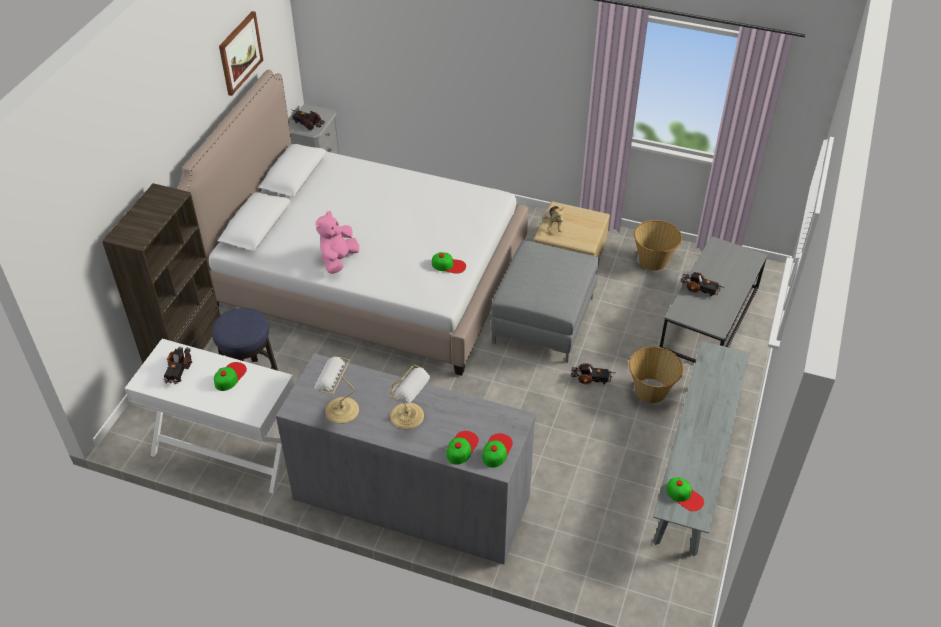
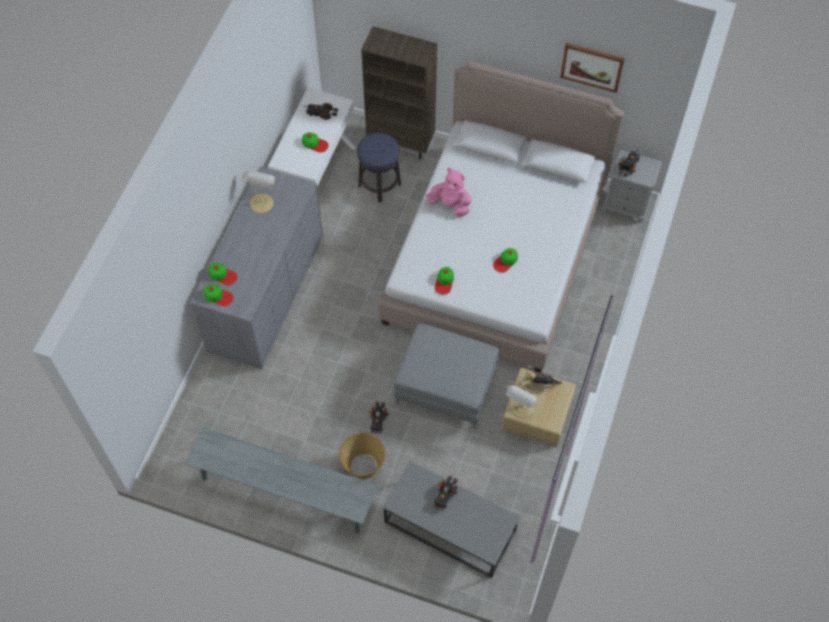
camera: 90 degrees right, 15 degrees up
table lamp [388,364,430,430] -> table lamp moved to [506,381,541,418]
basket [634,220,682,271] -> none
cap [666,477,704,511] -> cap moved to [493,248,518,273]

